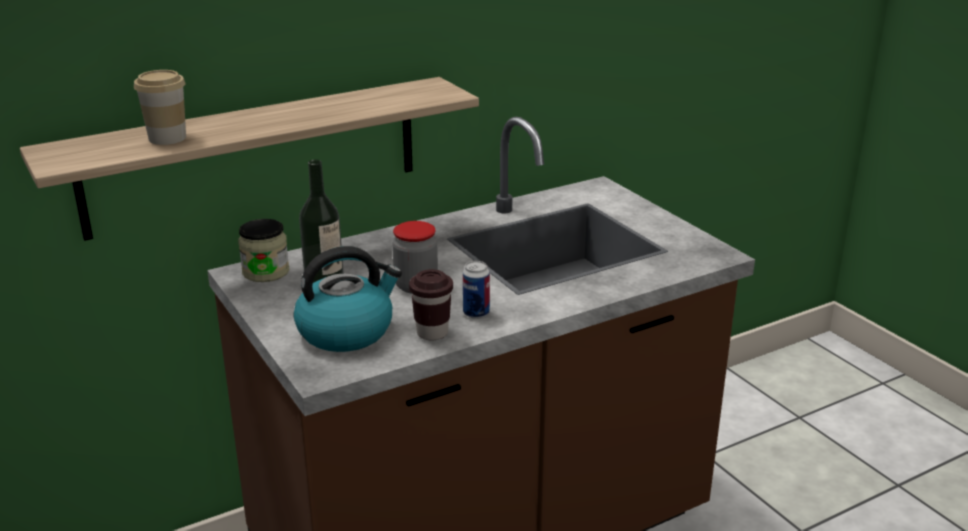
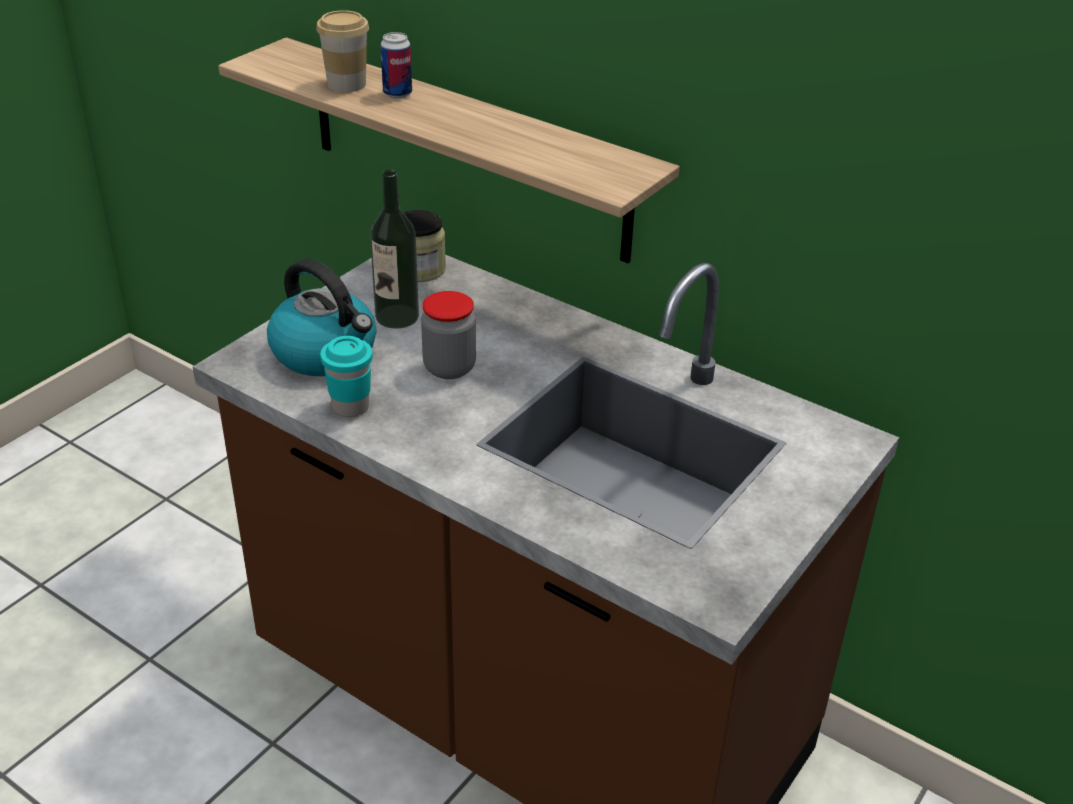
camera: 65 degrees right, 10 degrees up
brown cup [409,269,453,340] -> turquoise cup [320,336,373,417]
can [463,261,490,319] -> can moved to [380,32,412,99]

